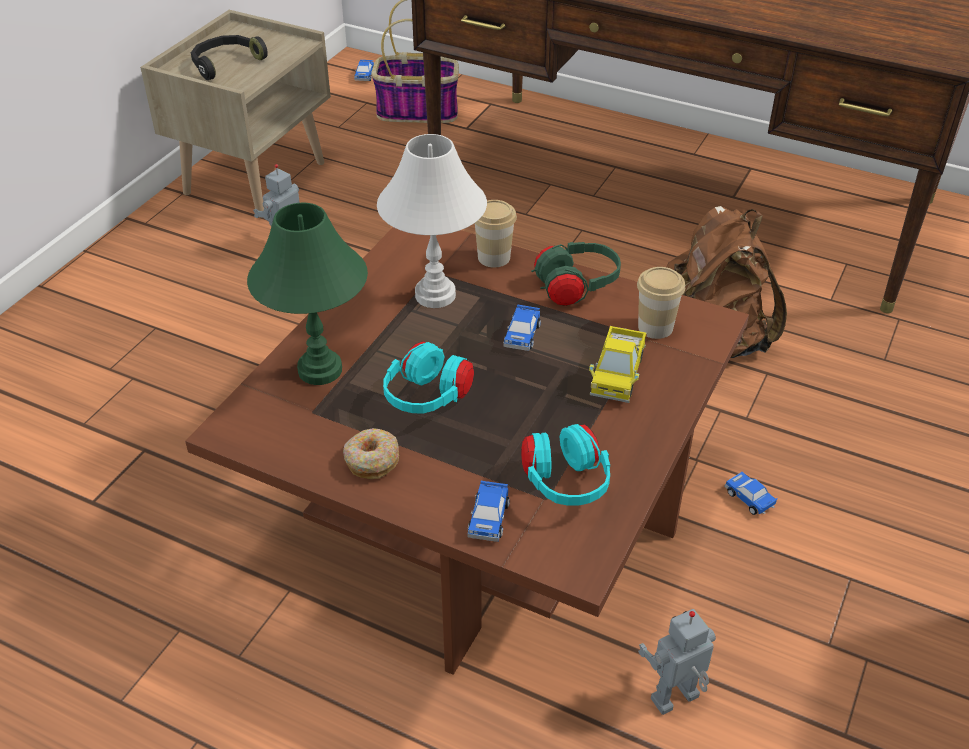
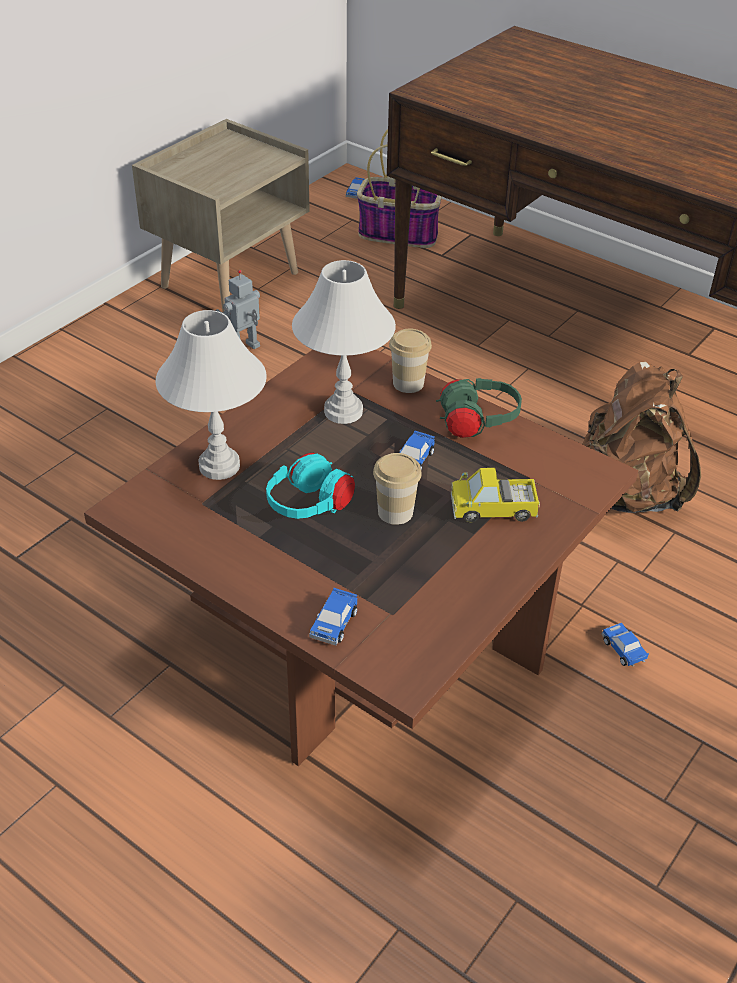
camera: 10 degrees right, 0 degrees up
black headphones [191,35,268,80] -> none
green table lamp [247,203,368,385] -> white table lamp [156,310,267,480]
donut [343,428,399,479] -> none
turquoise headphones [521,424,610,506] -> none
toy truck [589,326,647,403] -> toy truck turned 60 degrees clockwise [451,468,540,523]
cup [637,267,685,339] -> cup moved to [373,453,422,525]
toy robot [638,609,716,715] -> none

